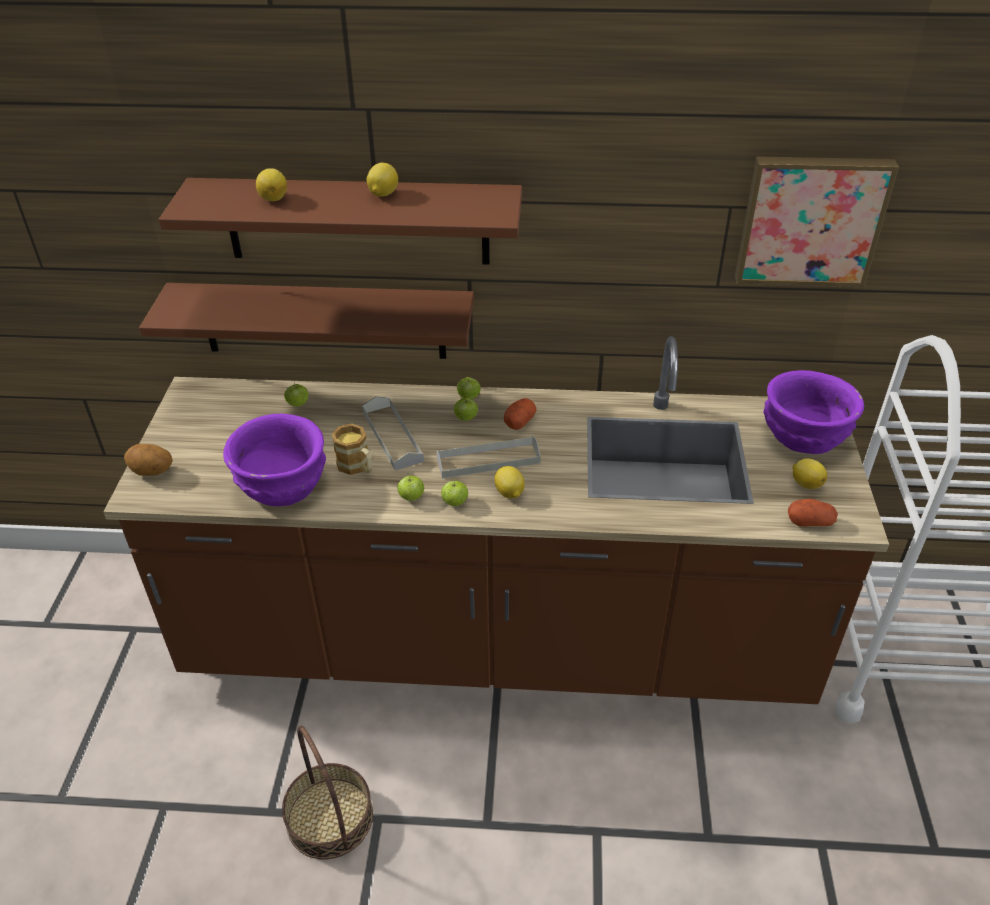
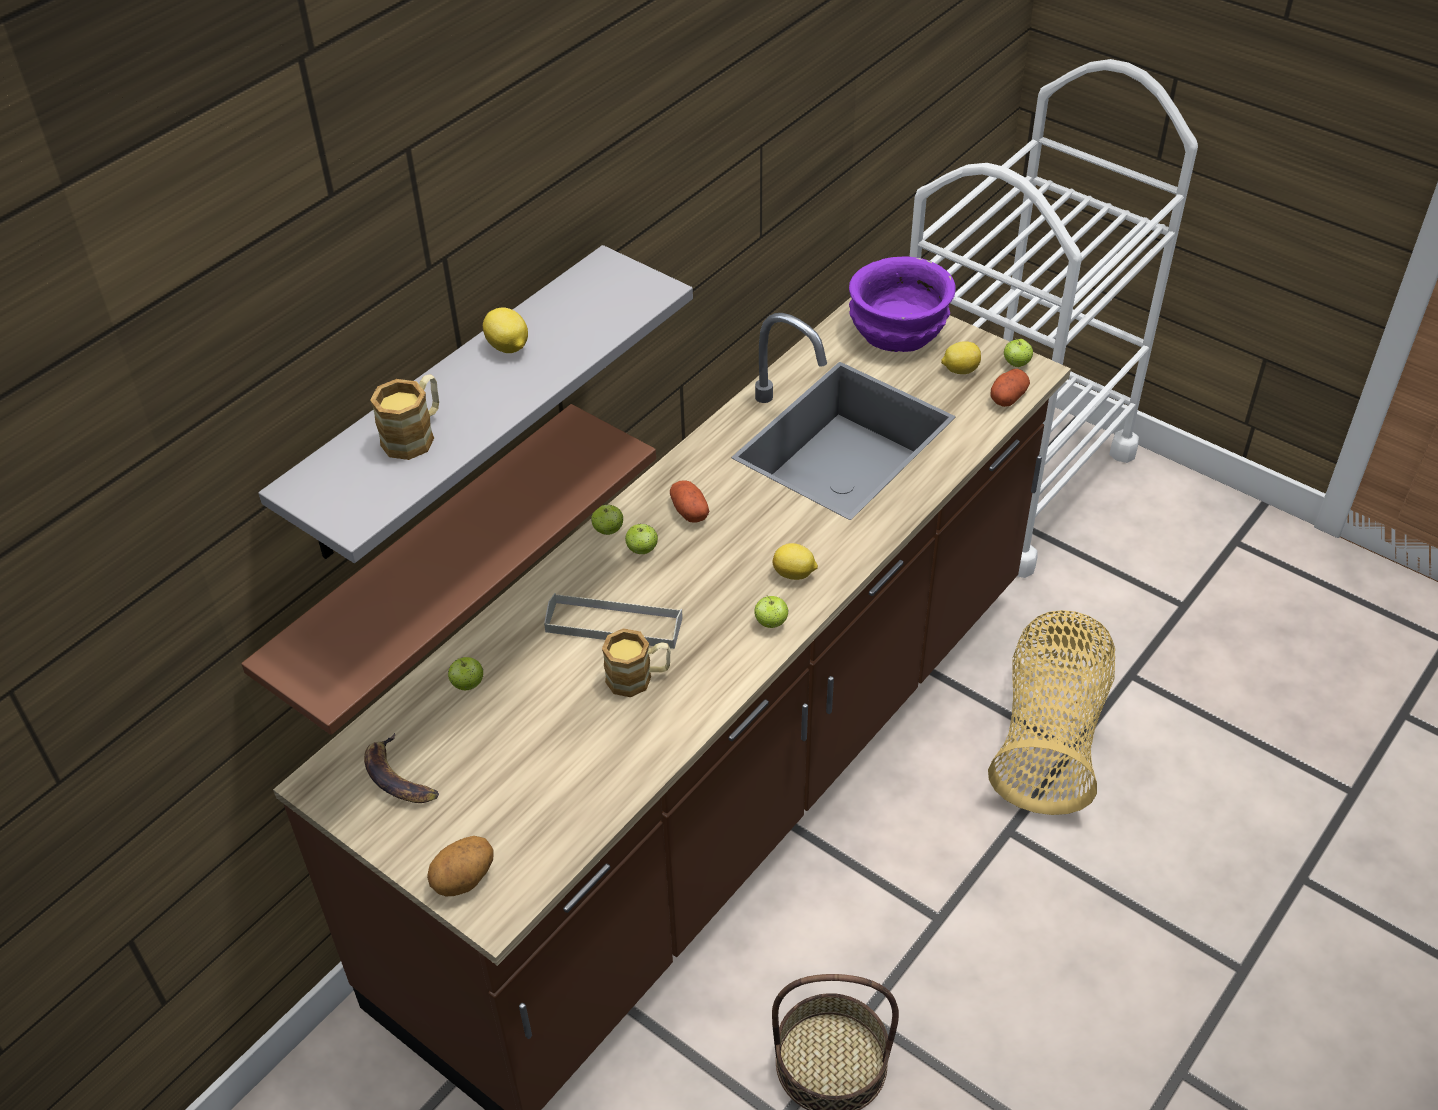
camera: 55 degrees left, 5 degrees up
brown shelf [158,178,522,265] -> grey shelf [258,245,693,563]
purple bowl [223,414,326,506] -> none
lemon [256,168,287,201] -> mug [370,374,439,460]
apple [397,473,424,501] -> apple moved to [1004,339,1033,367]
grey tray [436,436,541,478] -> none
picture [735,156,899,287] -> none
none -> banana [364,733,439,803]
none -> basket [988,610,1115,815]

